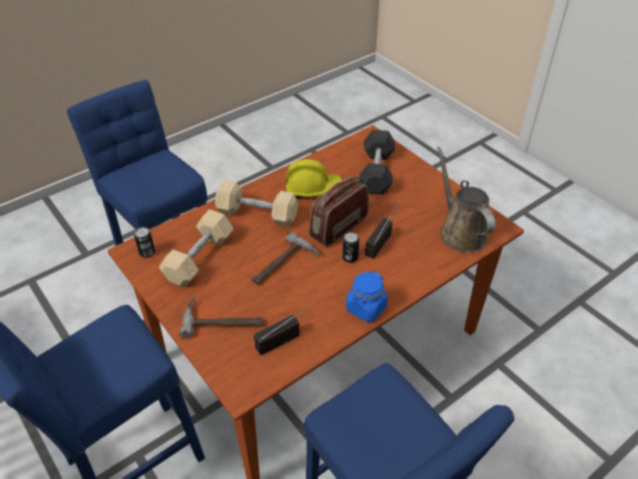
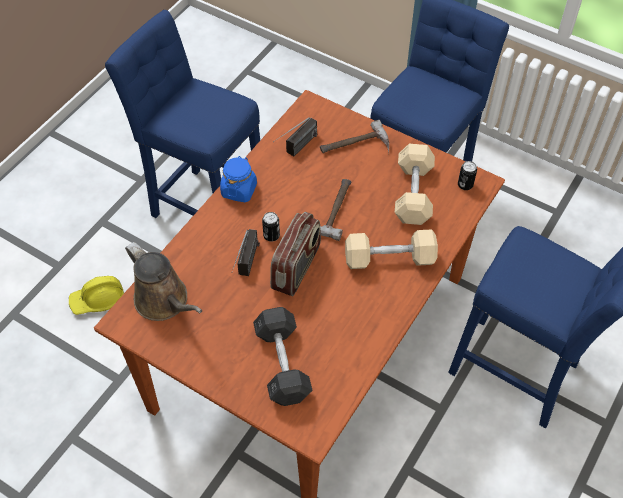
camera: 160 degrees right, 10 degrees up
yellow hard hat [286,159,342,198] -> yellow hard hat moved to [69,276,124,315]

